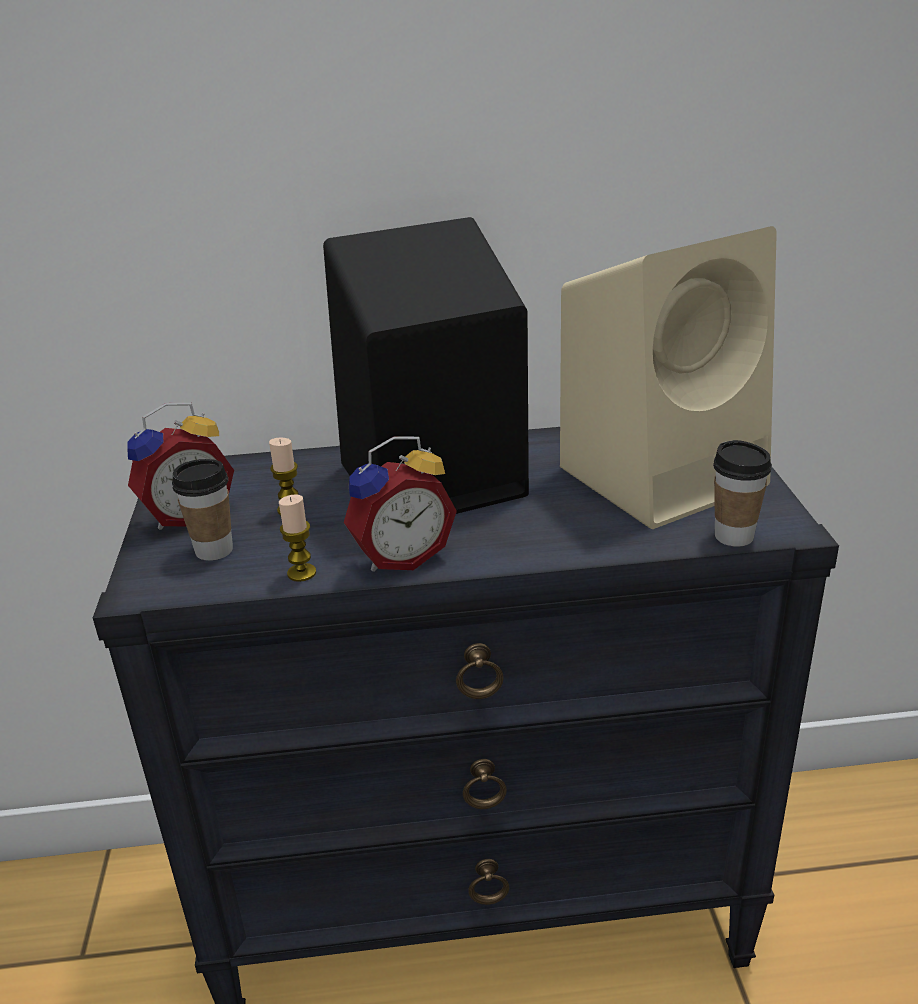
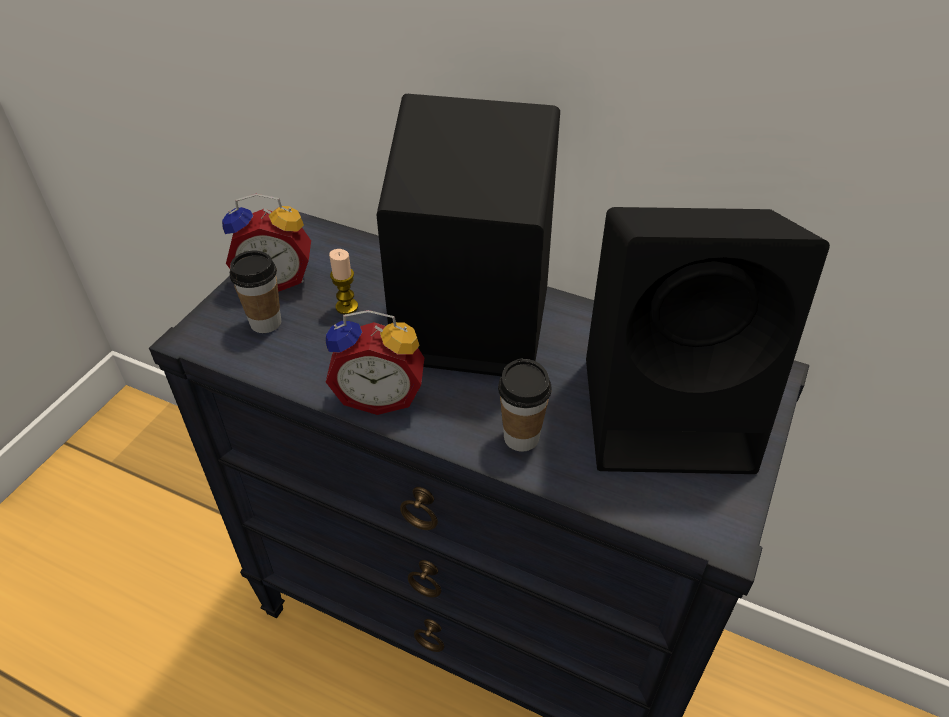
camera: 30 degrees right, 15 degrees up
candle [279,495,316,582] -> none
beige speaker [560,226,777,529] -> black speaker [586,207,830,474]
cup [713,440,772,547] -> cup moved to [498,359,552,452]

